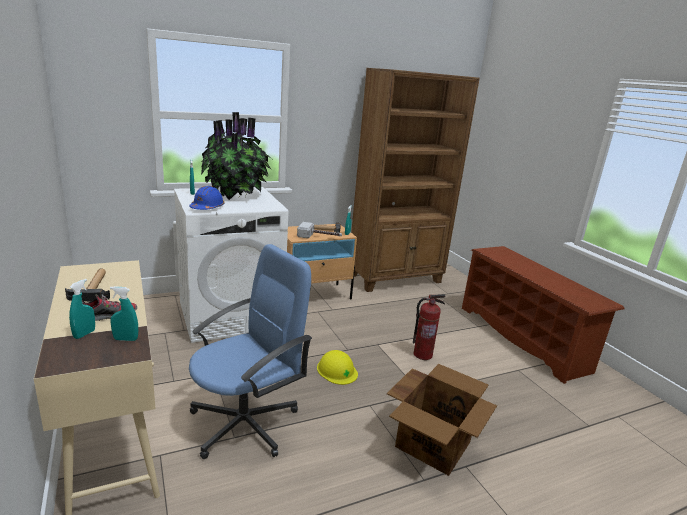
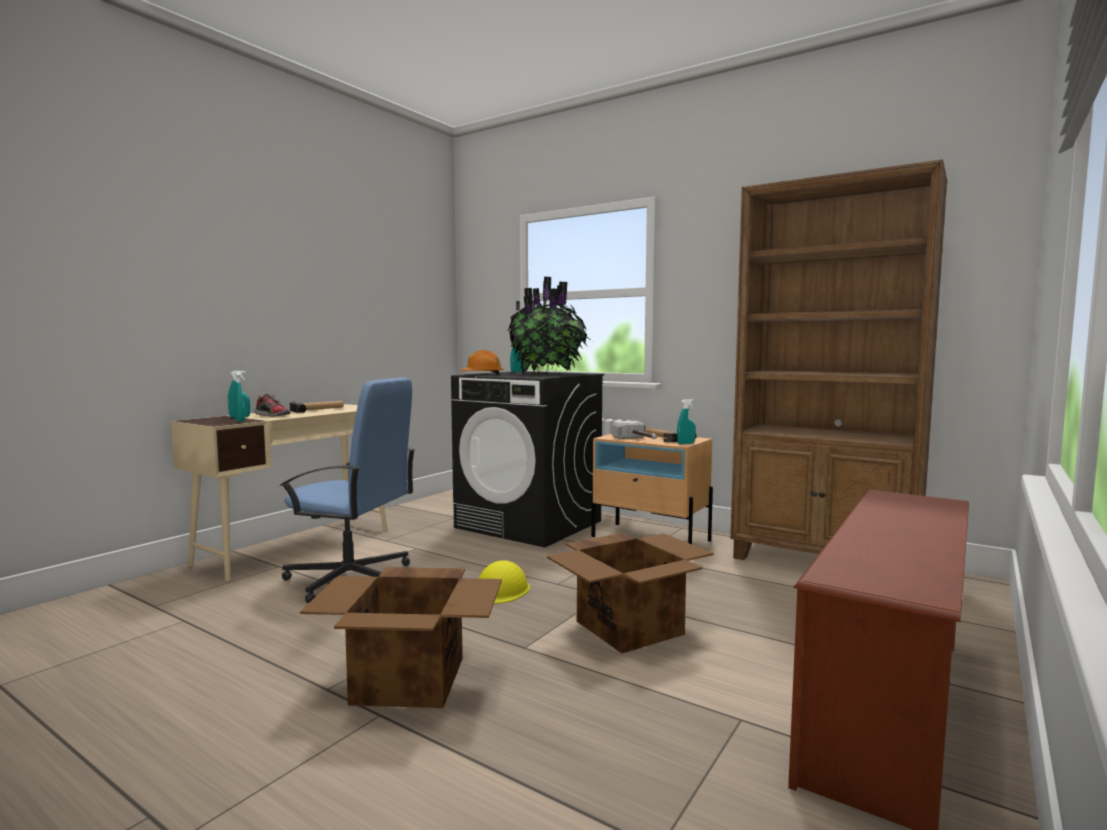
camera: 60 degrees right, 15 degrees down
white washing machine [174,187,289,343] -> black washing machine [451,371,604,547]
blue hard hat [189,186,225,210] -> orange hard hat [460,350,504,375]
fire extinguisher [413,294,445,360] -> cardboard box [547,533,714,653]

